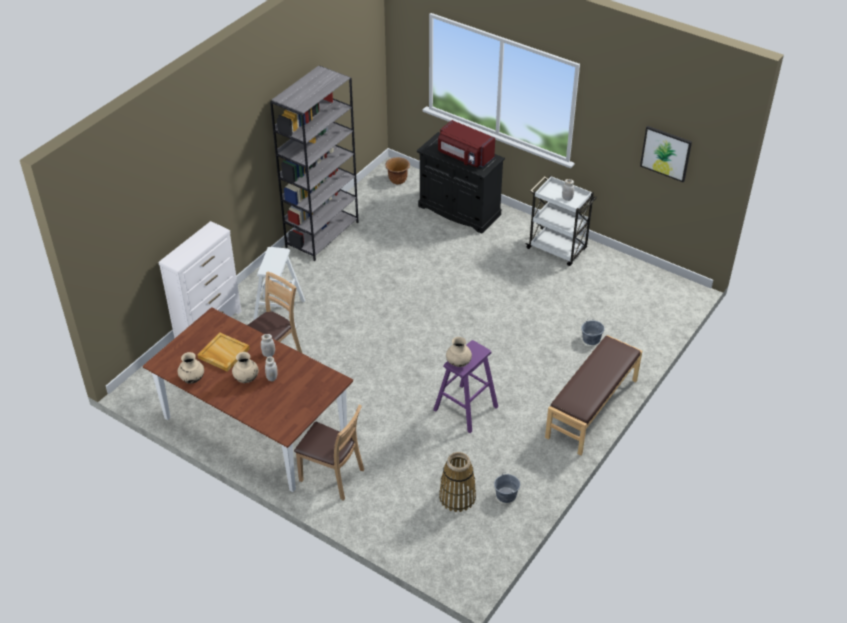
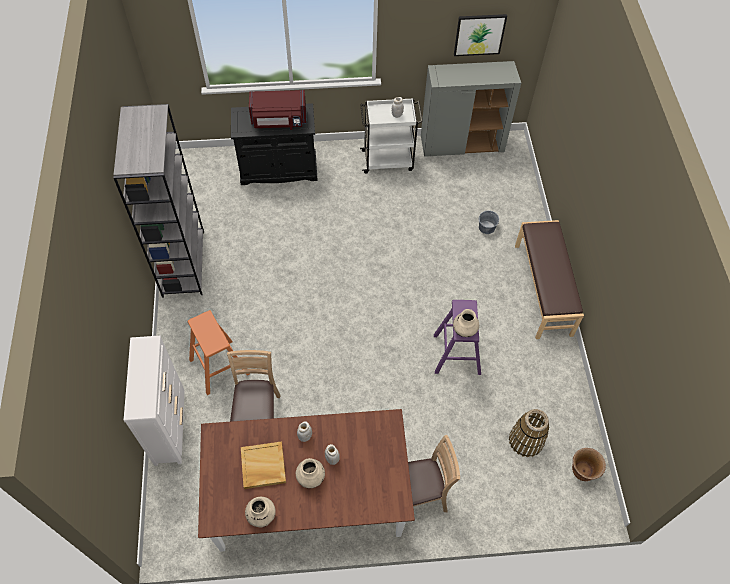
camera: 40 degrees left, 15 degrees up
white stool [253,247,305,328] -> orange stool [187,310,250,395]
brown planter [385,157,410,185] -> brown planter moved to [572,448,606,481]
grey bucket [494,472,520,503] -> none
none -> grey cabinet [421,61,521,157]

